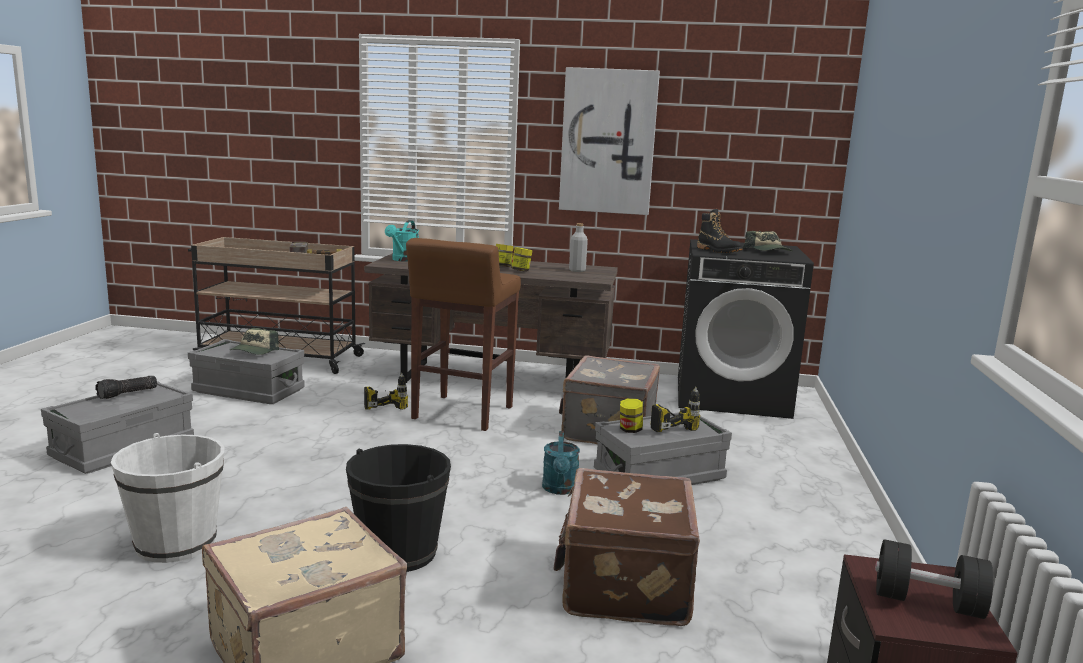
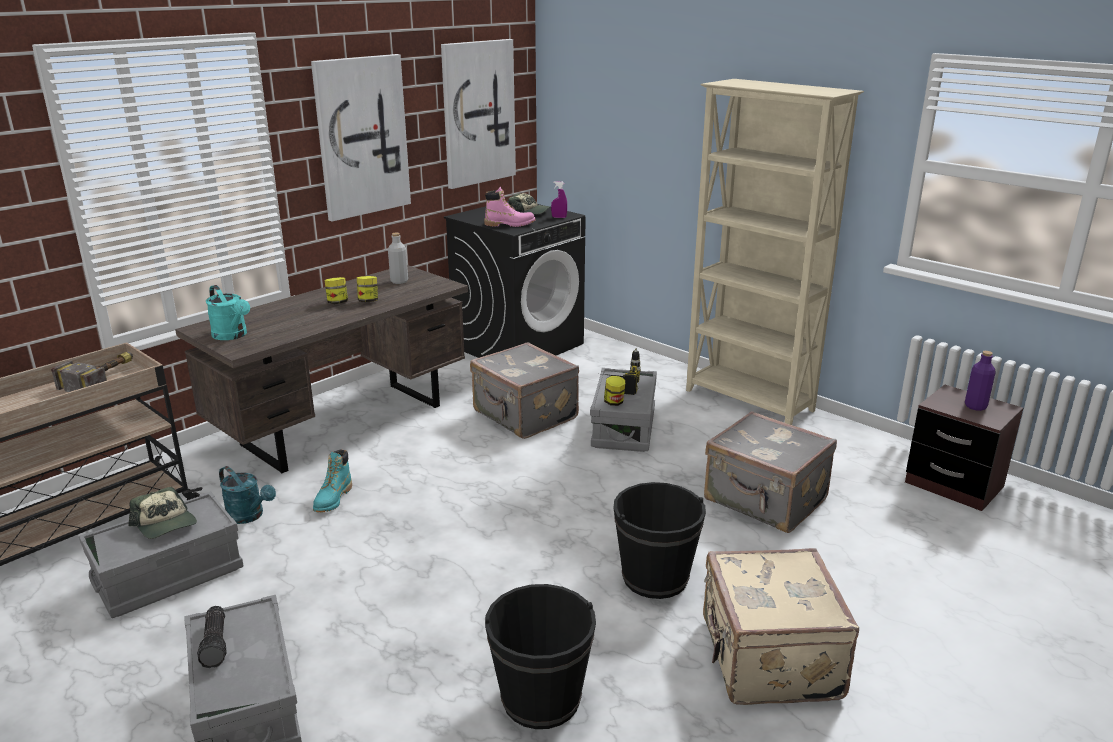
camera: 55 degrees left, 10 degrees up
white bucket [111,433,225,563] -> black bucket [485,584,596,729]
power drill [364,373,408,410] -> turquoise boot [313,449,352,513]
brown stool [406,238,521,431] -> none
turquoise watering can [542,431,580,495] -> turquoise watering can moved to [219,466,276,524]
brown suitcase [554,468,700,626] -> grey suitcase [704,411,837,533]
black boot [697,209,742,253] -> pink boot [484,187,536,227]
black dumbbell [875,539,993,619] -> purple bottle [965,351,996,411]
none -> picture [441,39,516,189]
none -> purple spray bottle [551,181,567,218]
none -> beige bookcase [686,79,864,425]

